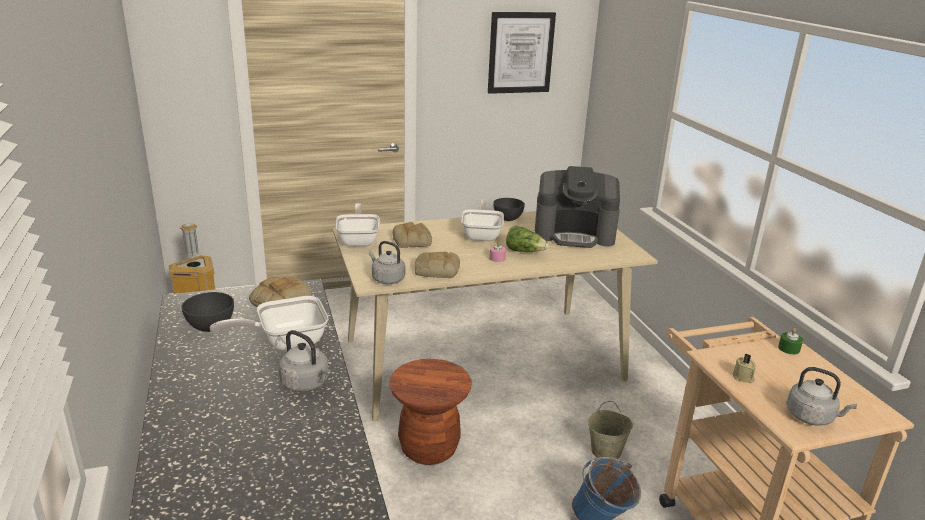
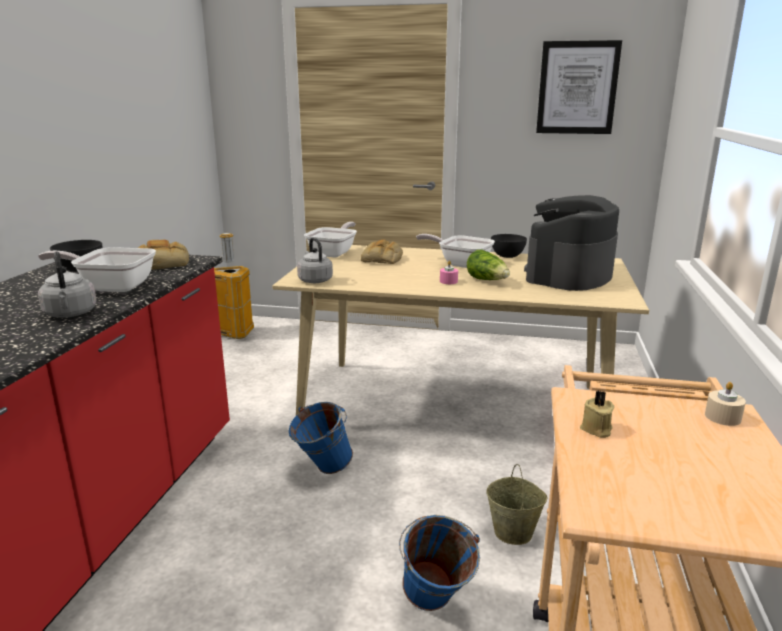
camera: 30 degrees right, 5 degrees down
brown stool [389,359,471,465] -> blue bucket [289,402,353,474]
bread [415,252,460,278] -> none
frying pan [461,200,504,241] -> frying pan turned 90 degrees counterclockwise [416,234,495,268]
coffee machine [535,166,620,248] -> coffee machine turned 90 degrees clockwise [524,195,619,291]
green candle [778,328,803,355] -> beige candle [705,382,746,426]
grey kettle [787,367,857,426] -> none

